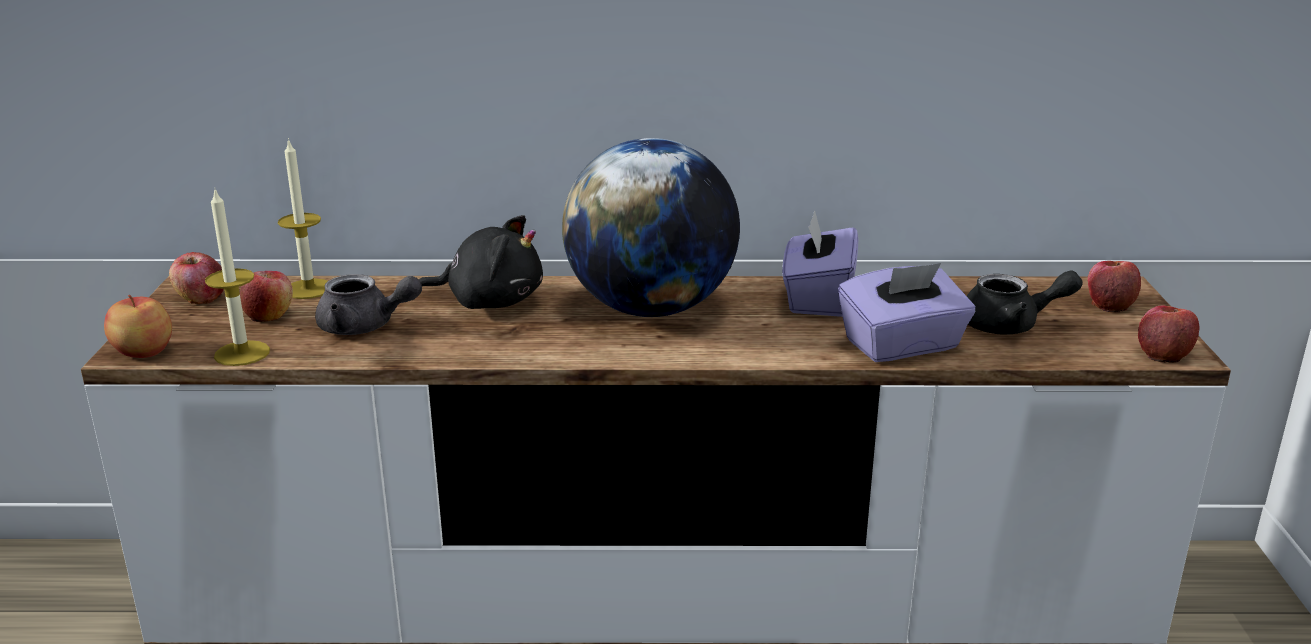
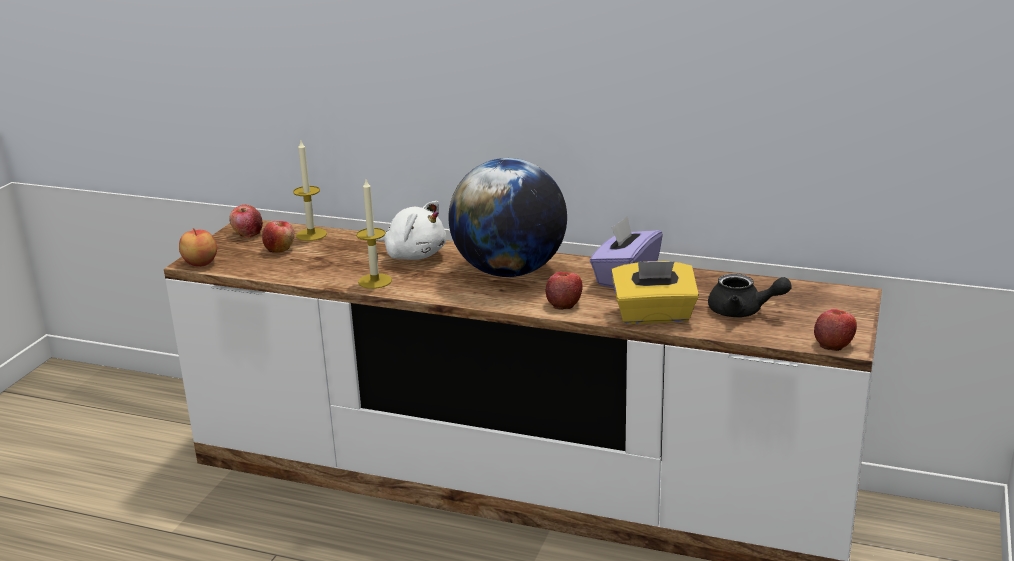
camera: 20 degrees right, 0 degrees up
candle [205,190,270,366] -> candle moved to [356,180,392,289]
grey teapot [315,274,422,335] -> none
black plush toy [419,215,543,309] -> white plush toy [376,201,446,260]
purple tissue box [838,263,976,362] -> yellow tissue box [611,261,699,324]
apple [1087,261,1141,313] -> apple moved to [546,272,583,310]

